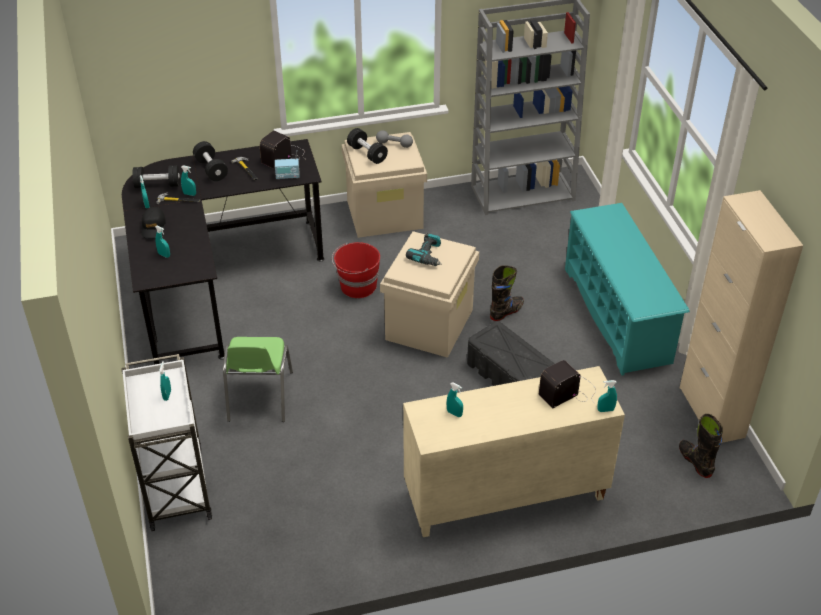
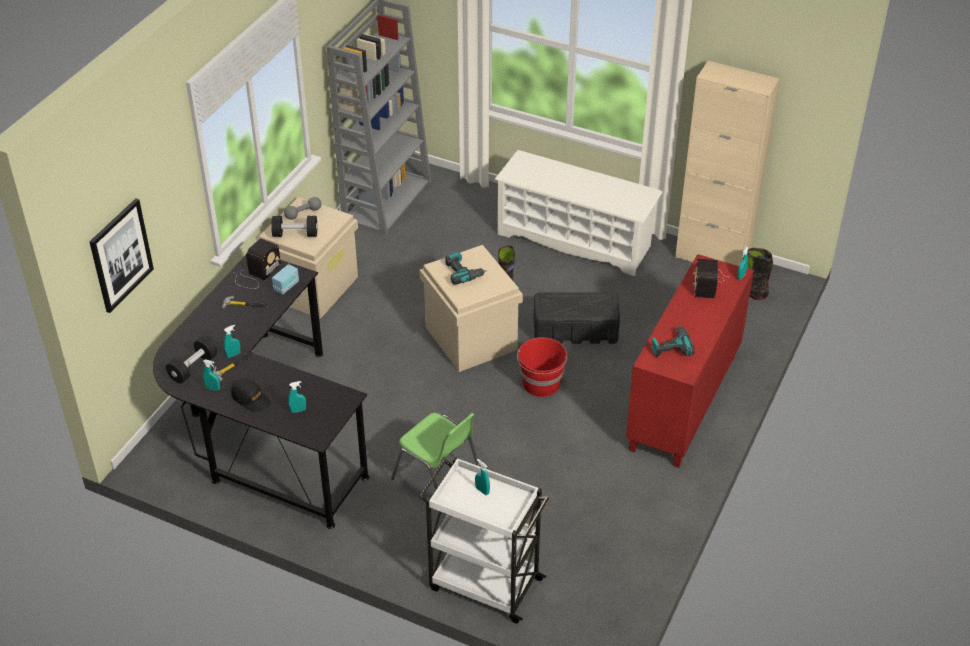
camera: 50 degrees left, 0 degrees up
black dumbbell [193,141,228,181] -> none
radio [260,131,305,169] -> radio turned 135 degrees counterclockwise [235,239,281,289]
red bucket [332,242,380,298] -> red bucket moved to [517,337,567,397]
beige cabinet [403,366,625,537] -> red cabinet [626,254,754,468]
turquoise spray bottle [446,382,463,417] -> power drill [651,325,695,357]
turquoise shoe rack [565,203,690,376] -> white shoe rack [495,150,663,276]
none -> picture [89,198,154,313]

